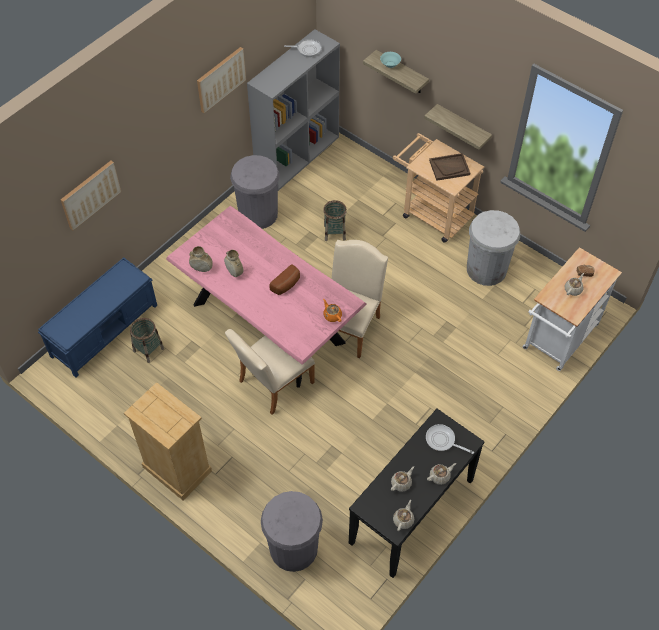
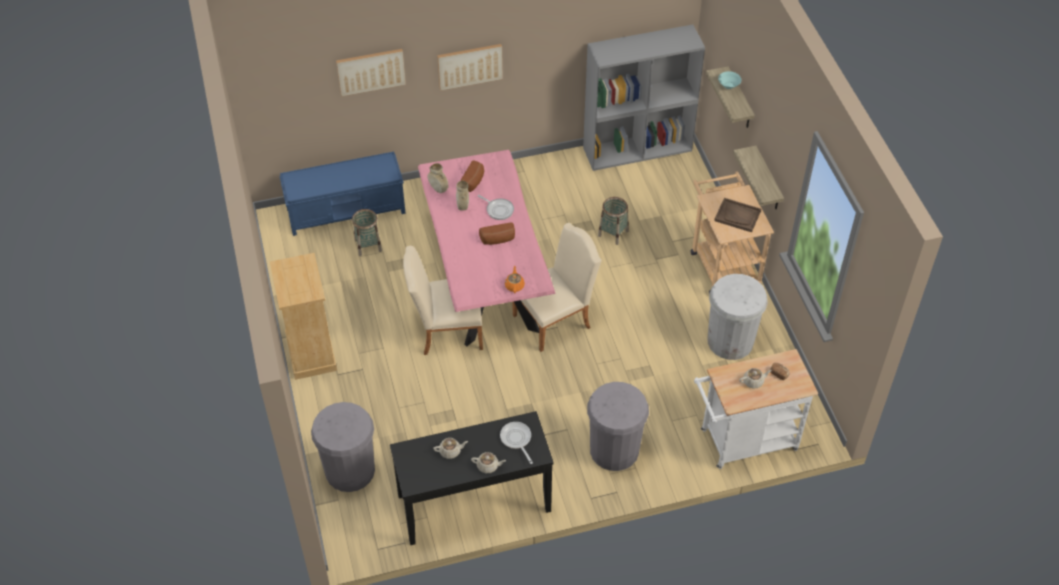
camera: 35 degrees right, 5 degrees down
picture [197,47,246,113] -> picture moved to [437,44,503,91]
grey trash can [230,155,280,229] -> grey trash can moved to [587,382,649,471]
frying pan [284,39,322,57] -> frying pan moved to [478,195,514,220]
beige teapot [393,500,414,531] -> none
none -> bread [460,160,484,192]

